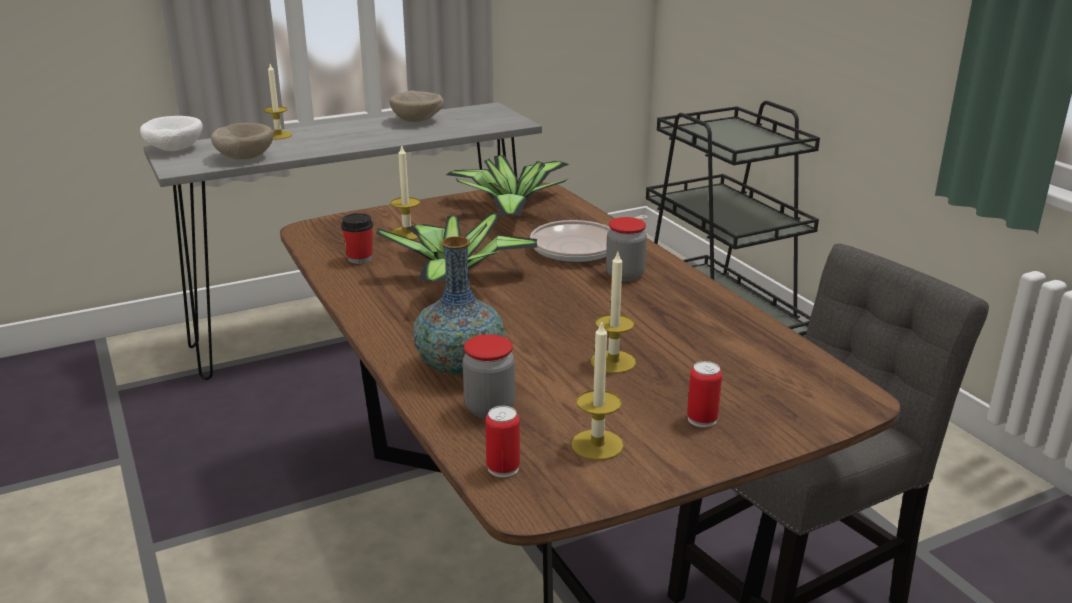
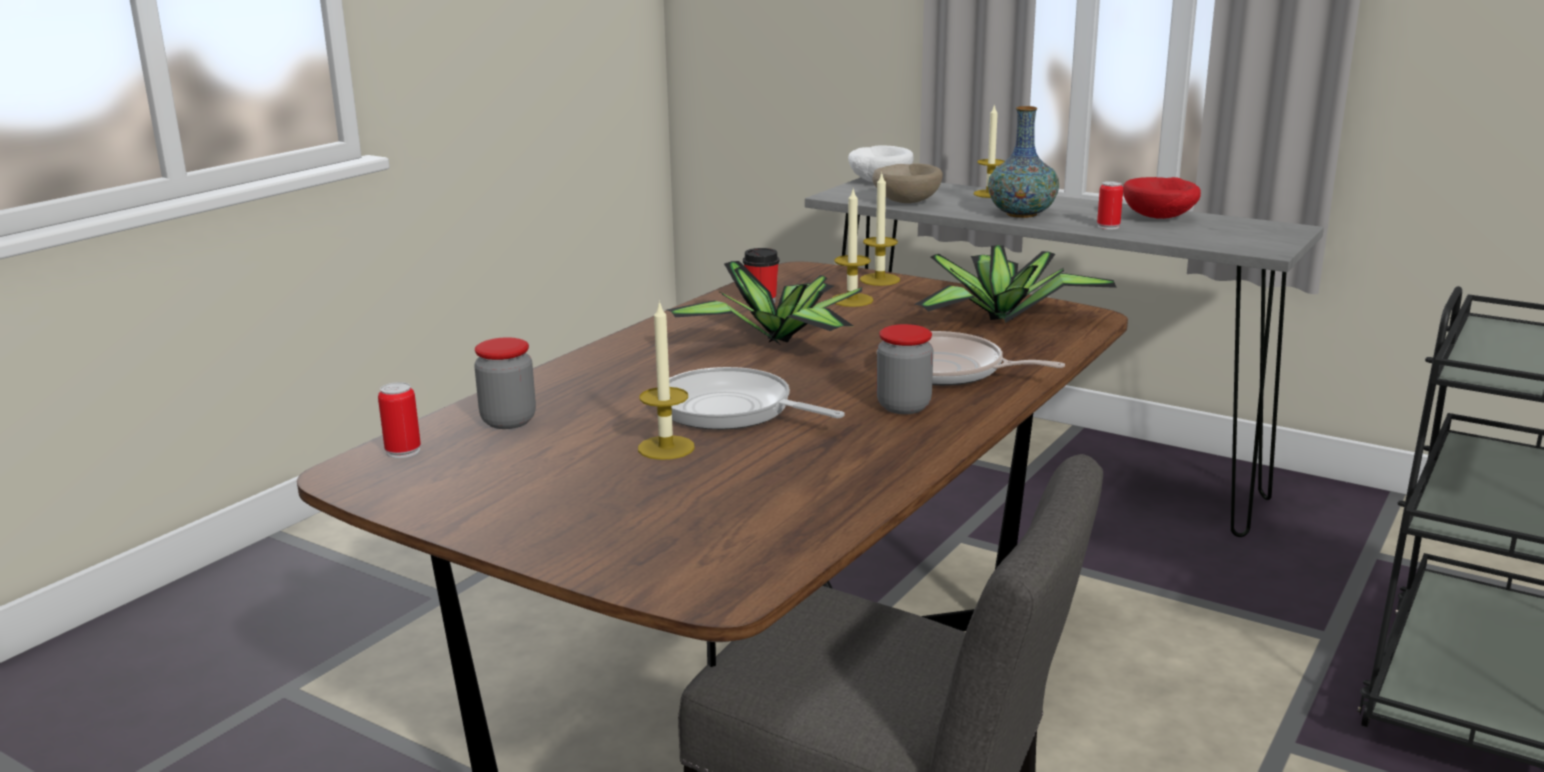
camera: 60 degrees right, 5 degrees down
beige bowl [389,91,444,122] -> red bowl [1123,177,1201,219]
vase [413,236,505,377] -> vase moved to [988,106,1059,218]
candle [571,320,624,460] -> candle moved to [860,172,900,286]
can [687,361,722,428] -> can moved to [1097,181,1123,229]
none -> frying pan [669,367,845,430]

